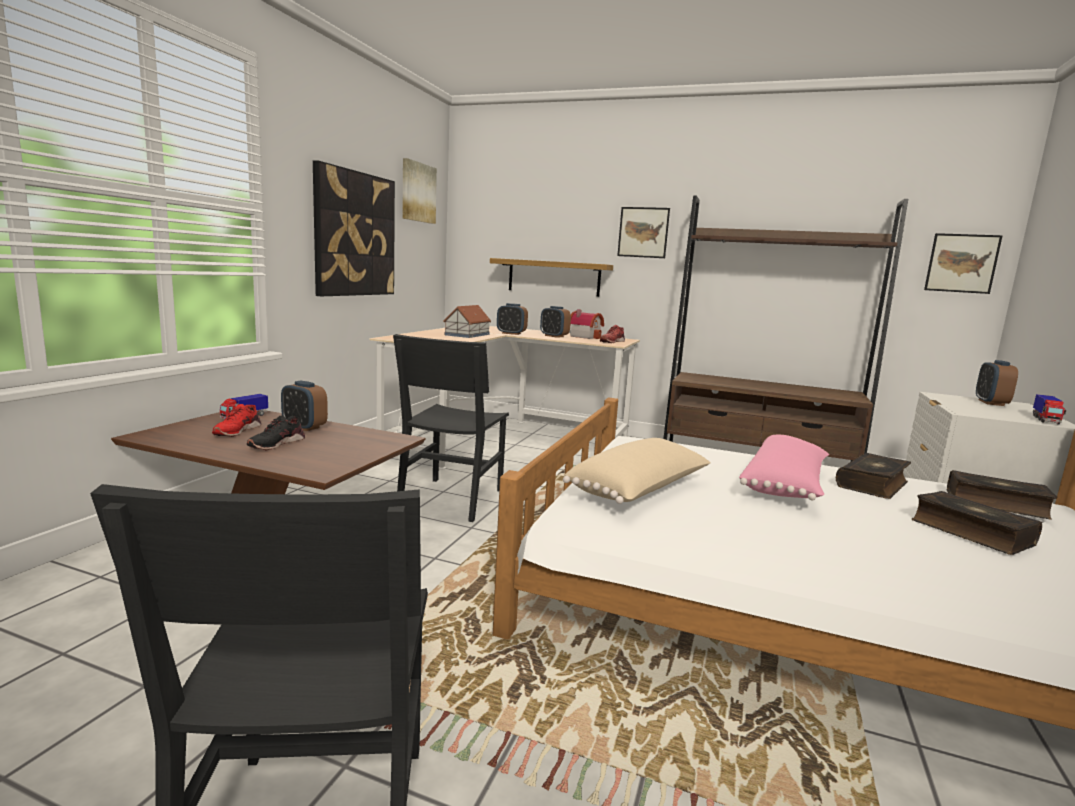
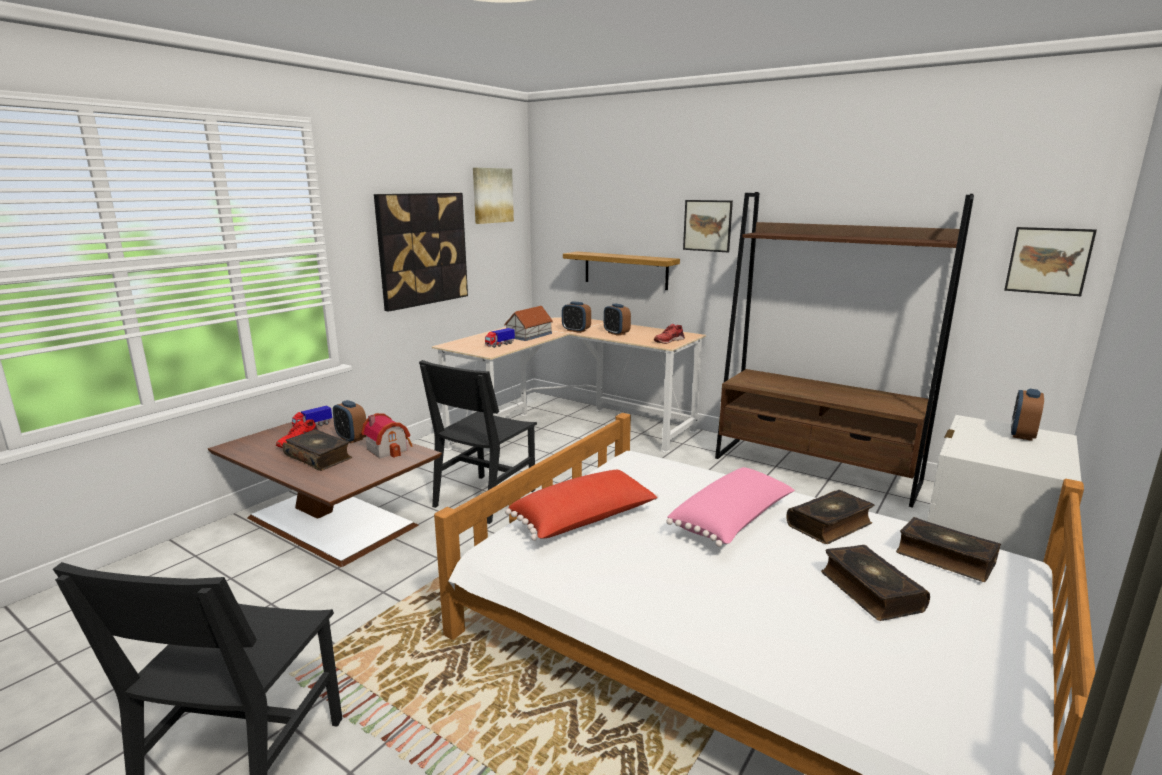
camera: 15 degrees right, 5 degrees up
black shoe [247,415,305,450] -> book [282,429,352,471]
beige pillow [563,438,711,504] -> red pillow [505,470,658,541]
toy house [570,309,604,339] -> toy house moved to [361,413,413,458]
toy truck [1033,394,1066,424] -> toy truck moved to [485,328,515,348]

